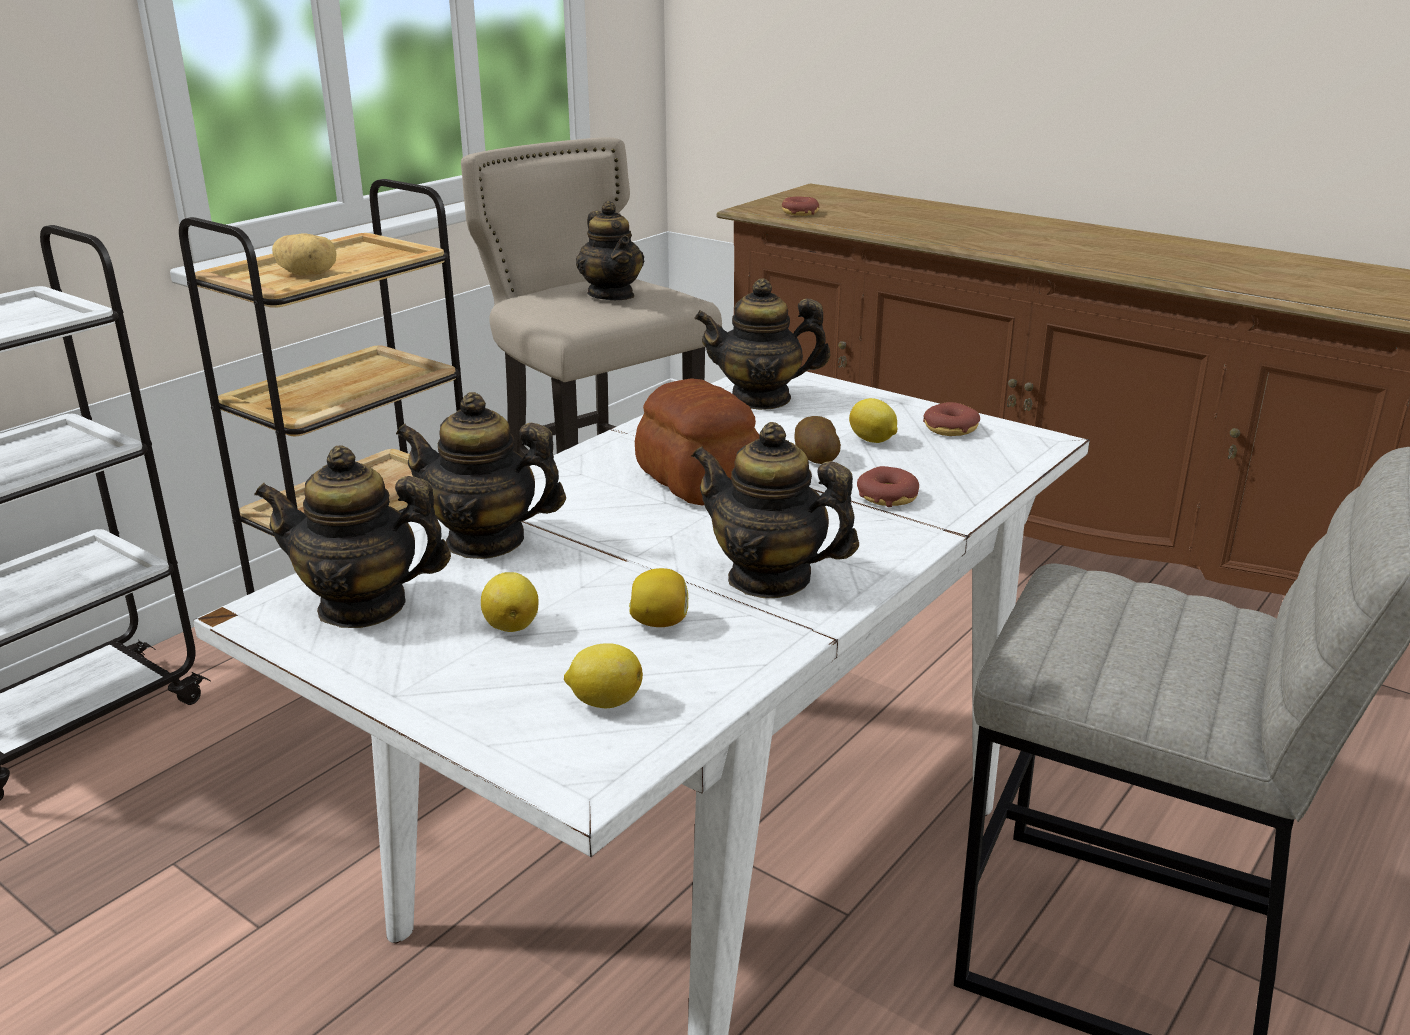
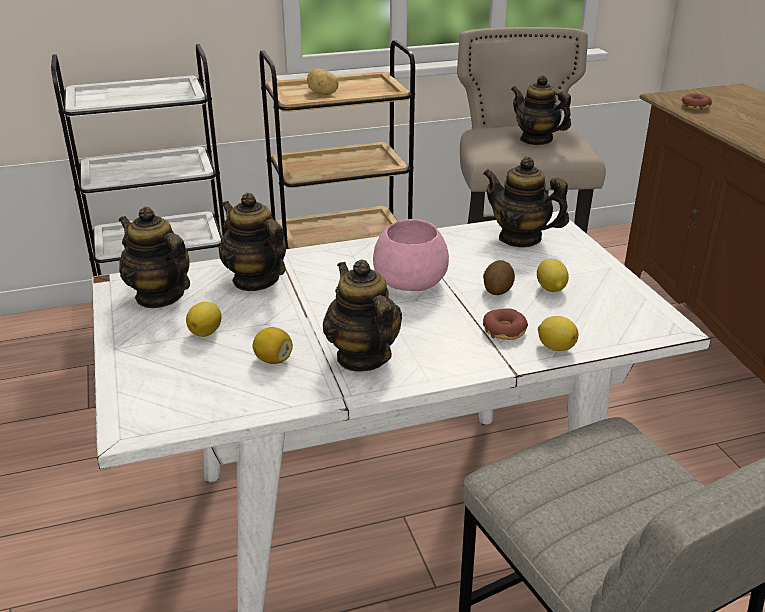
camera: 35 degrees right, 5 degrees up
lemon [564,643,643,708] -> lemon moved to [538,316,578,351]
teapot [576,201,644,300] -> teapot turned 120 degrees clockwise [511,75,571,145]
bread [635,378,760,505] -> pink bowl [373,219,449,291]
donut [923,402,980,436] -> none

